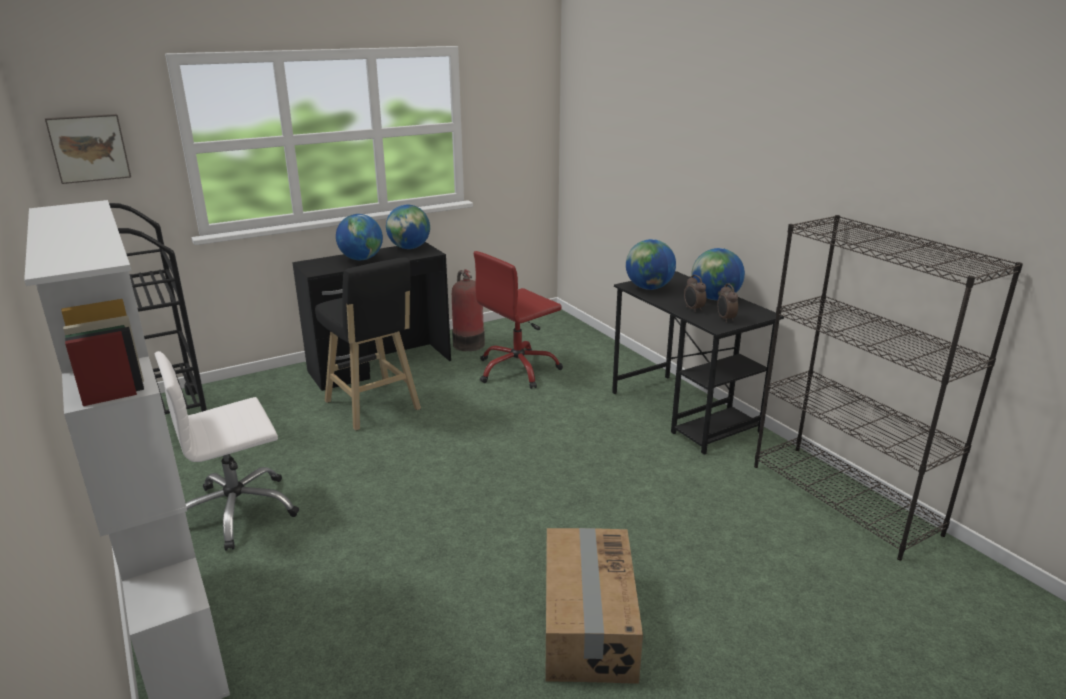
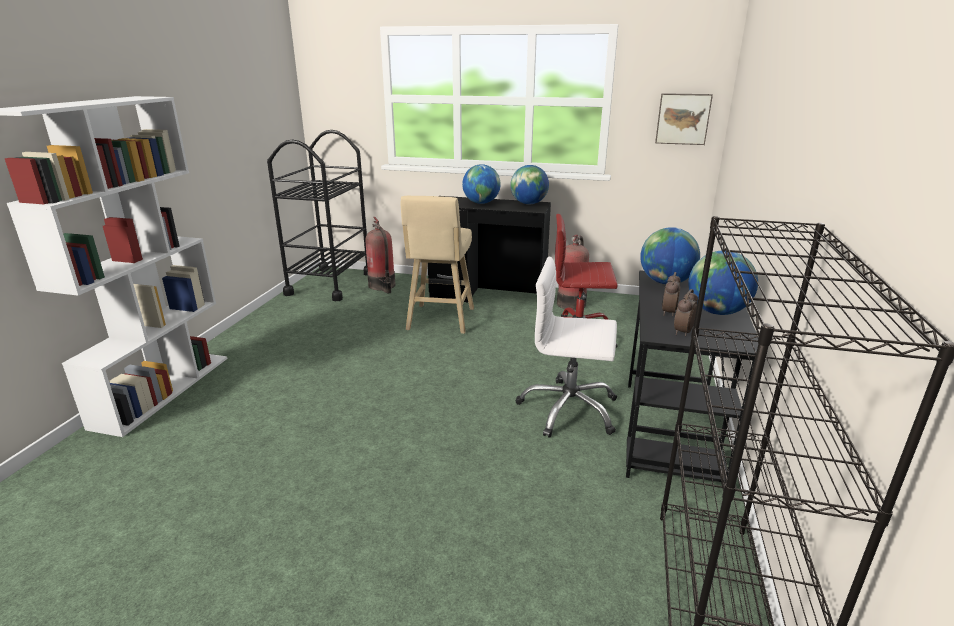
camera: 45 degrees right, 0 degrees up
picture [45,114,131,184] -> picture moved to [655,93,713,145]
white office chair [155,351,299,551] -> white office chair moved to [516,257,617,438]
black stool [315,258,421,431] -> beige stool [401,196,474,334]
cardboard box [545,528,643,684] -> none
none -> fire extinguisher [366,217,395,293]

